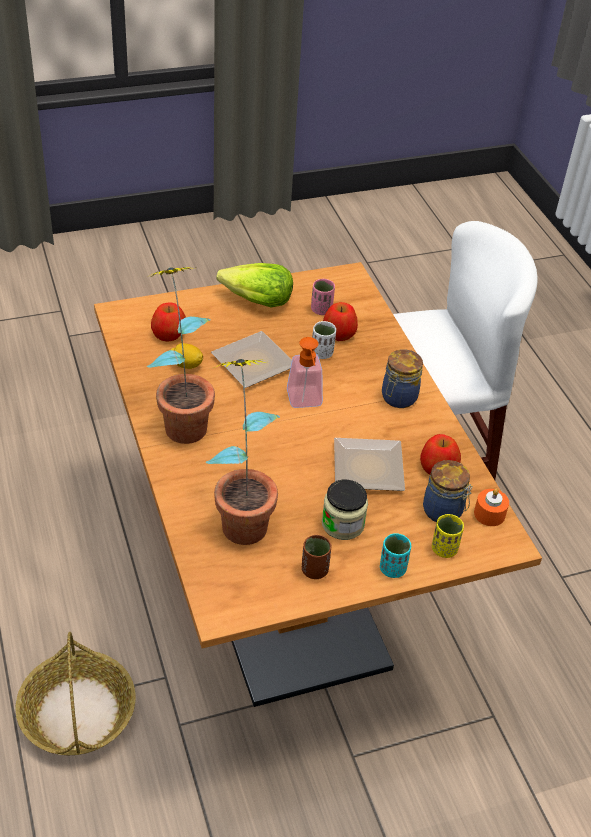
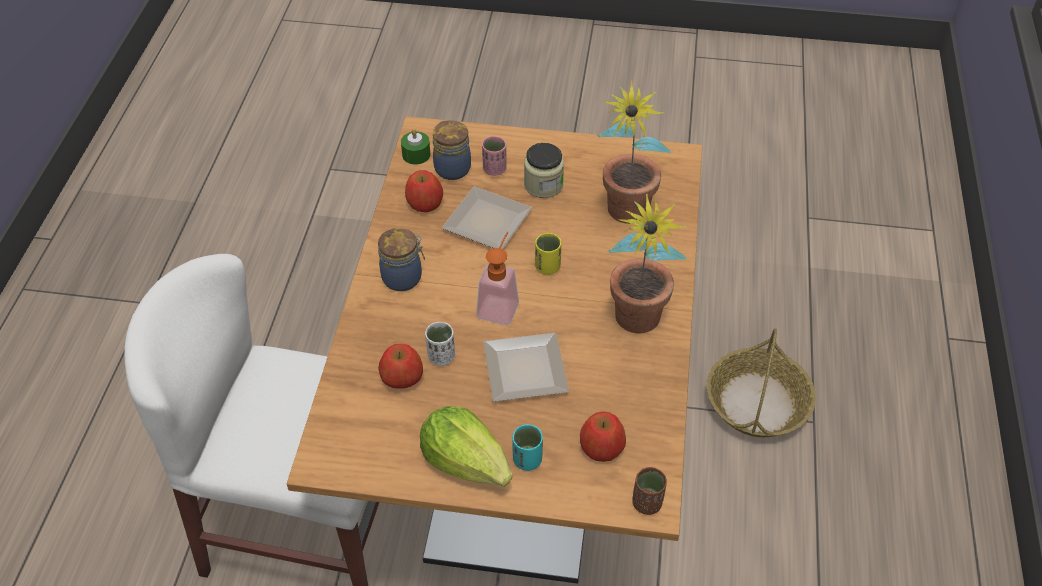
camera: 150 degrees left, 5 degrees up
lemon [170,343,203,369] -> none
brown cup [302,535,332,579] -> brown cup moved to [632,467,667,515]
pink cup [311,278,335,315] -> pink cup moved to [482,136,507,176]
turquoise cup [380,533,411,578] -> turquoise cup moved to [513,424,543,471]
yellow cup [432,514,464,558] -> yellow cup moved to [535,233,561,275]
orange candle [474,489,509,526] -> green candle [401,129,431,165]

